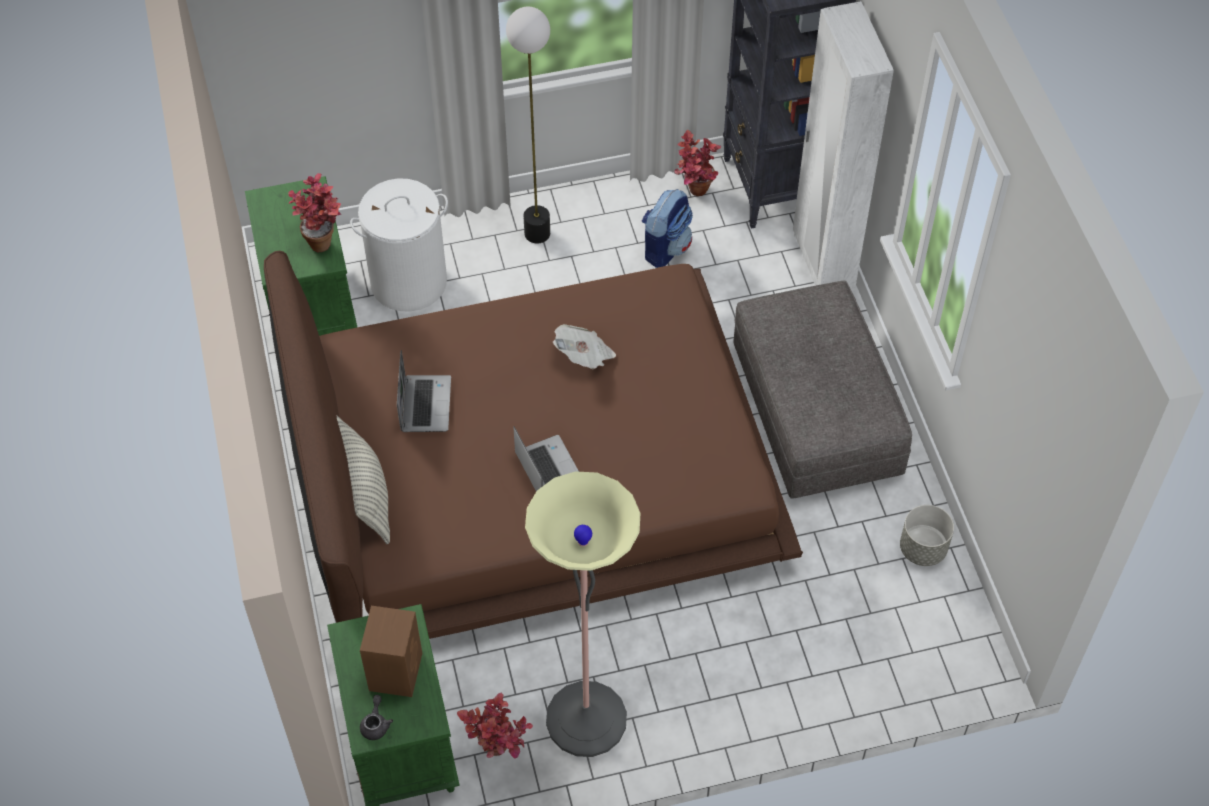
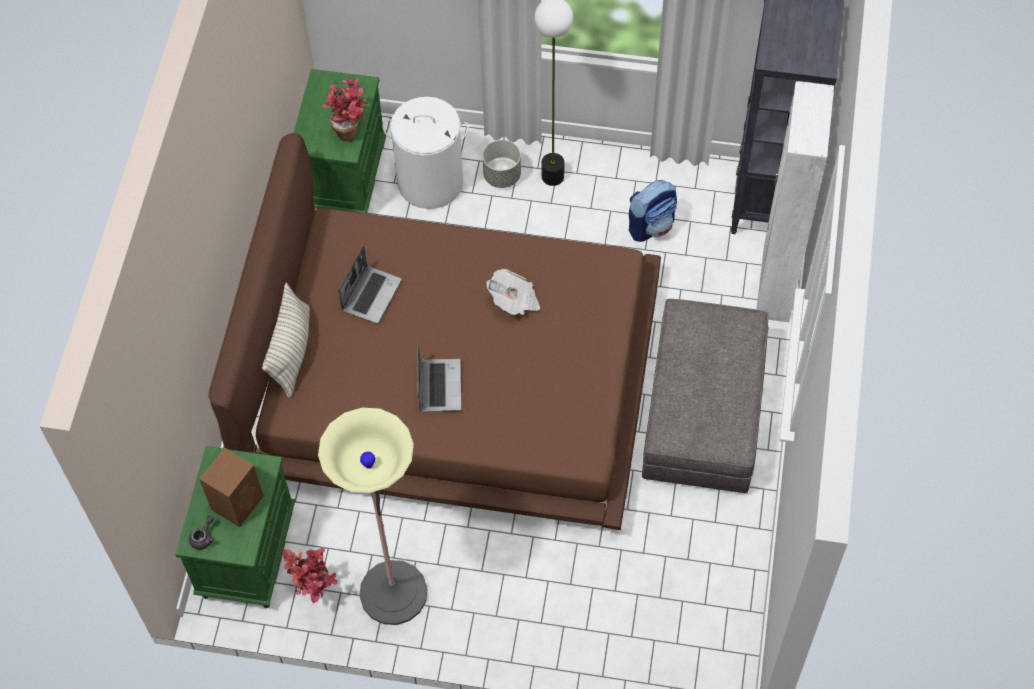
camera: 25 degrees right, 5 degrees up
potted plant [674,130,722,196] -> none
grey planter [900,505,954,566] -> grey planter moved to [483,140,521,188]

